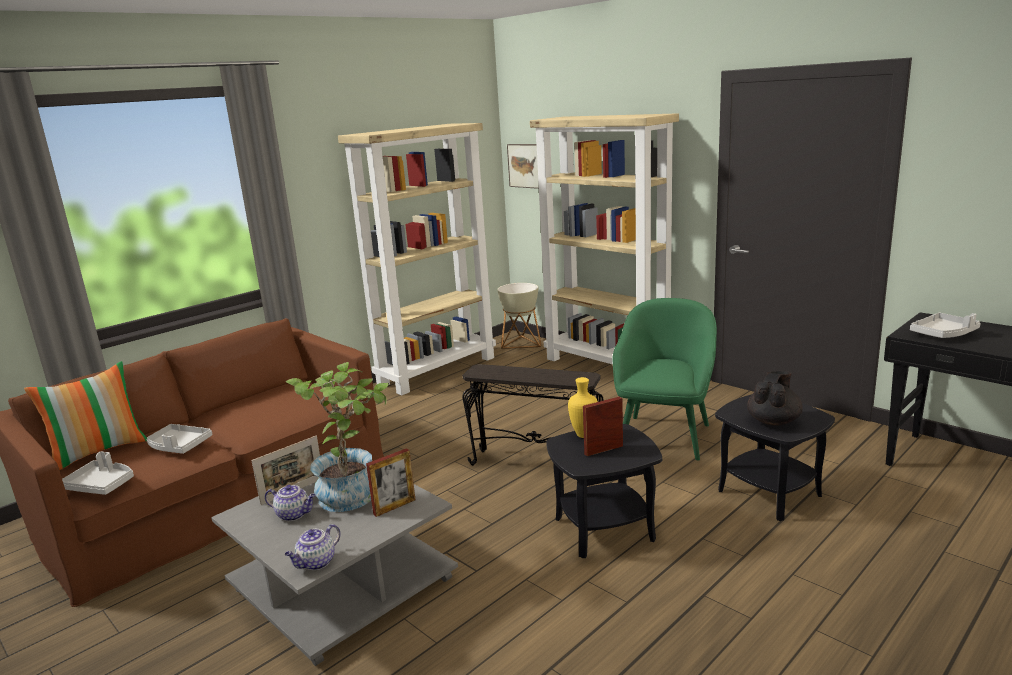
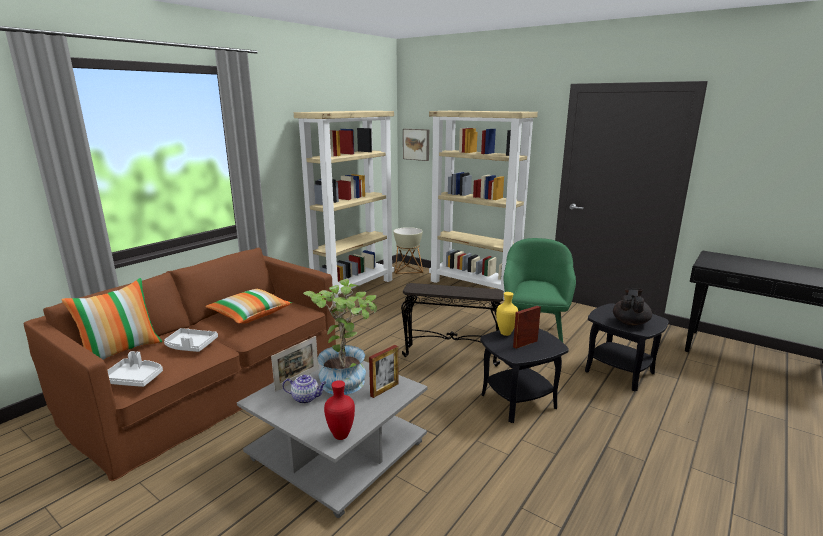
camera: 10 degrees left, 0 degrees up
teapot [285,524,341,570] -> red vase [324,380,355,440]
grey tray [910,313,981,338] -> none
none -> pillow [205,289,292,324]

